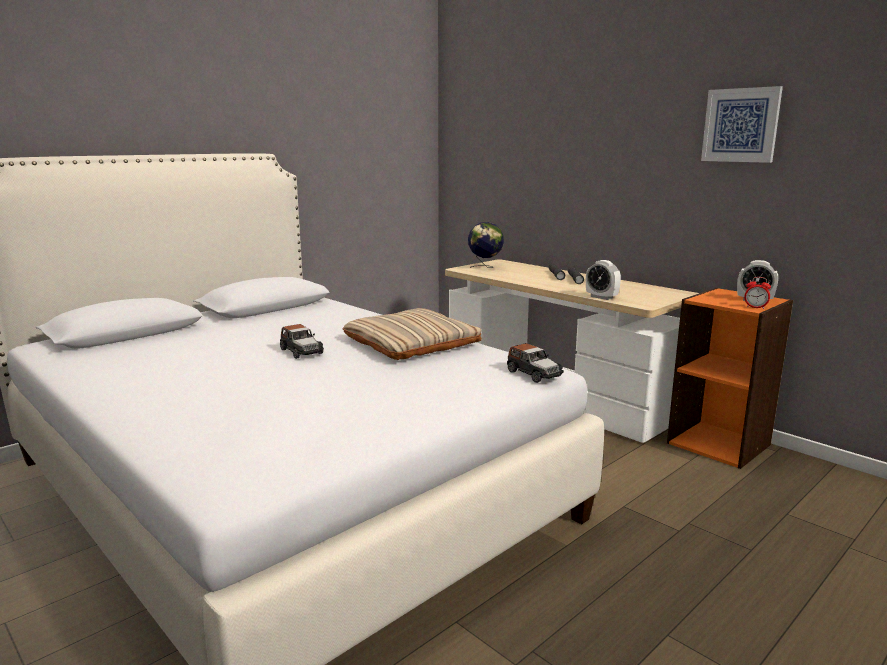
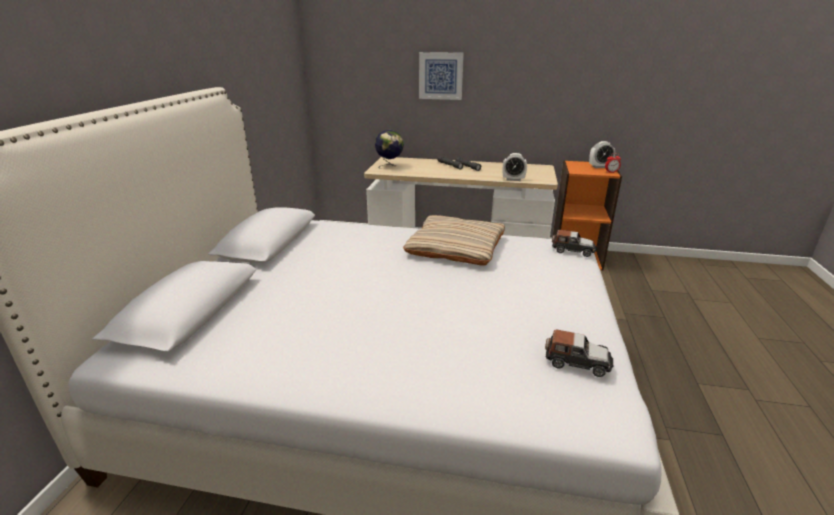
camera: 35 degrees left, 10 degrees up
toy car [280,324,324,359] -> toy car moved to [545,329,614,377]
picture [701,86,783,163] -> picture moved to [419,52,464,100]

